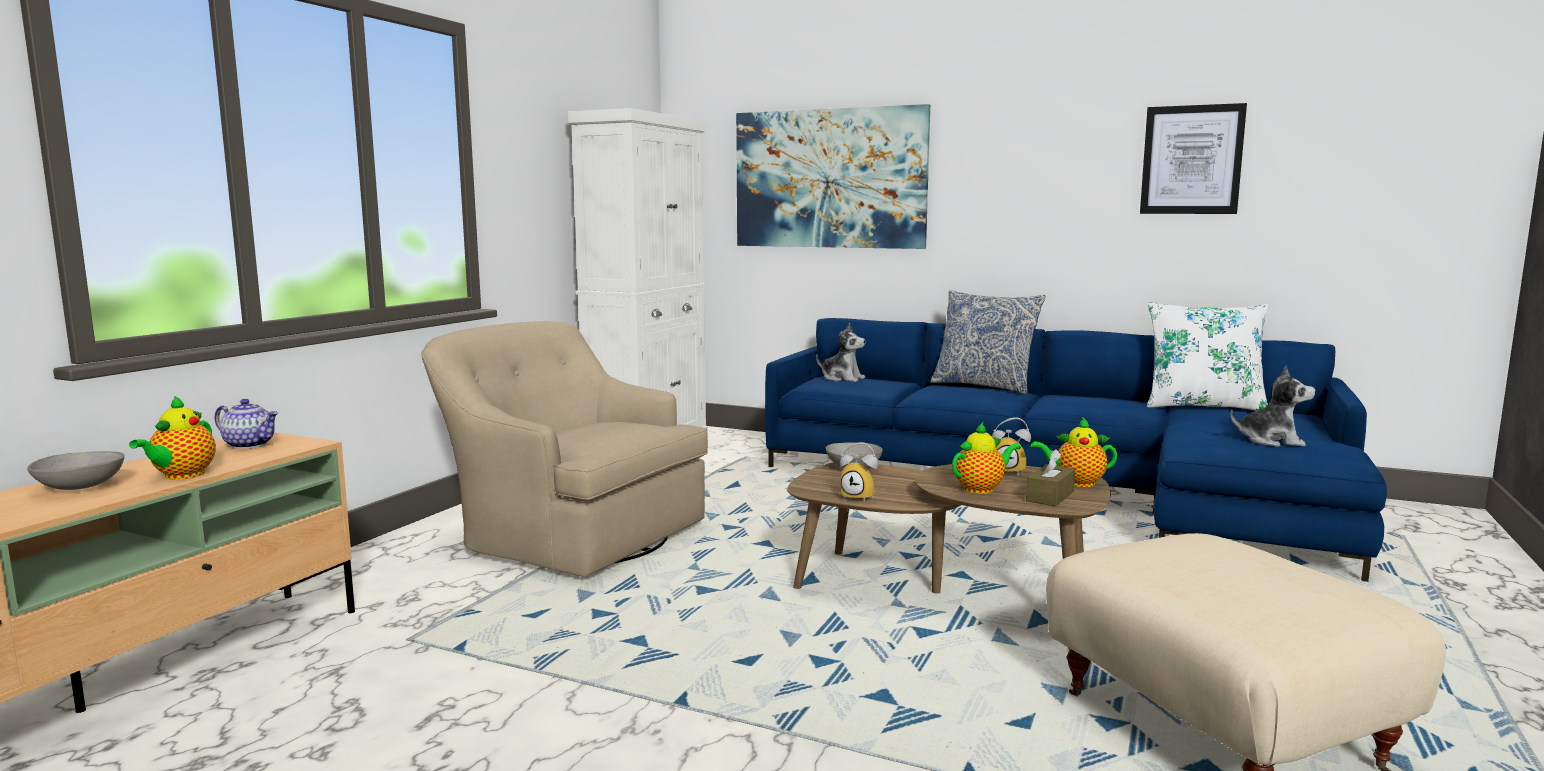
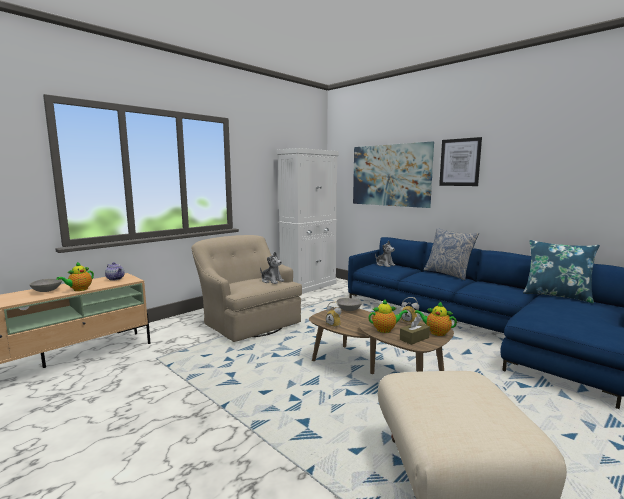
camera: 20 degrees right, 0 degrees up
picture [1140,103,1247,214] -> picture moved to [439,137,482,186]
white pillow [1147,302,1269,411] -> blue pillow [523,240,600,303]
plush toy [1230,366,1316,447] -> plush toy moved to [260,252,284,284]

